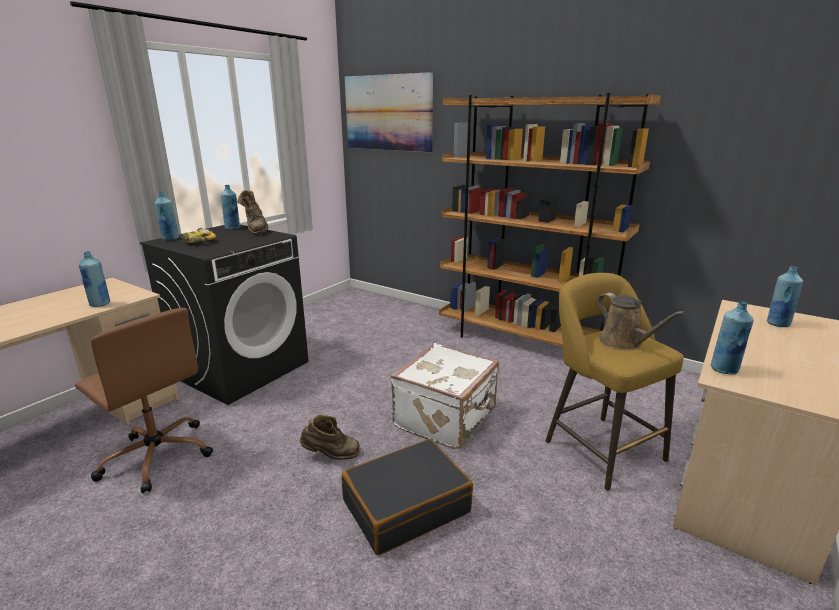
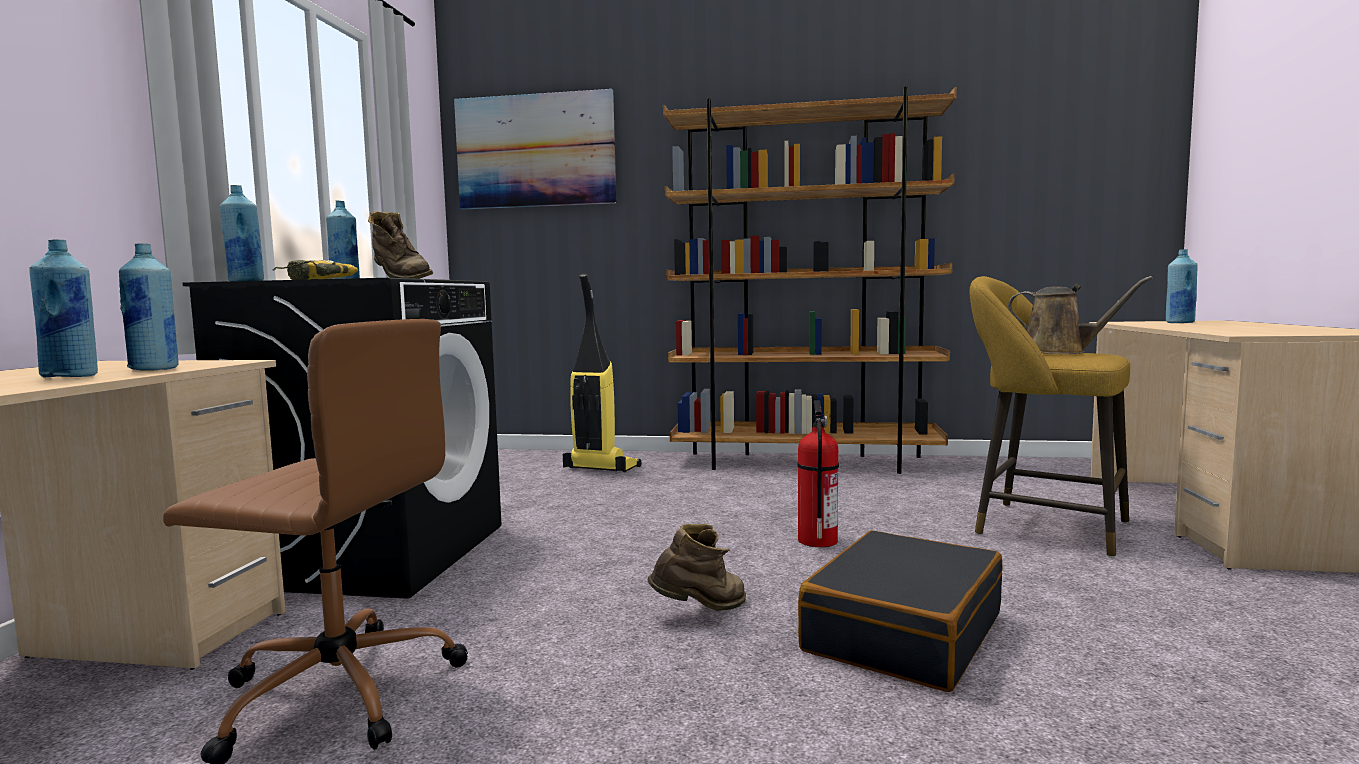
camera: 25 degrees left, 15 degrees down
white suitcase [391,343,499,450] -> fire extinguisher [797,400,839,547]
blue bottle [711,301,754,375] -> blue bottle moved to [29,239,98,378]
none -> vacuum cleaner [563,274,641,472]

